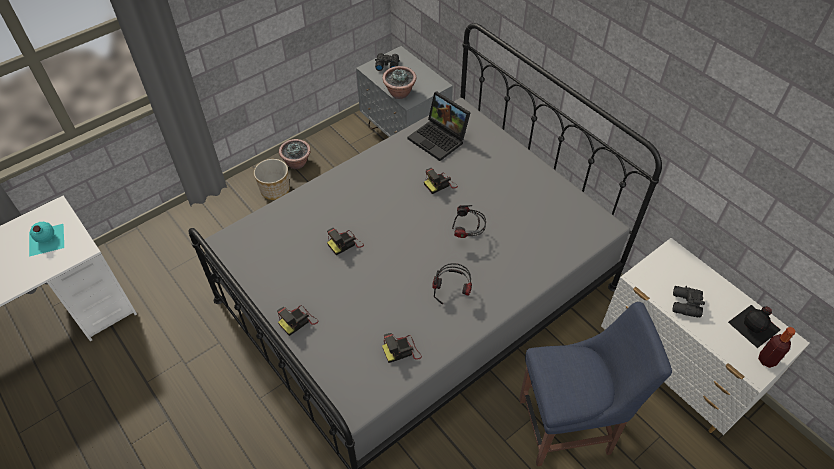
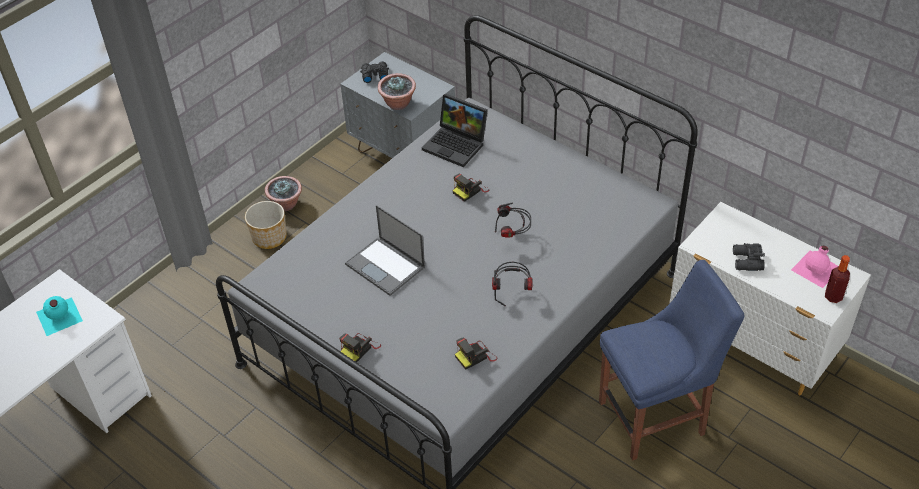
camera: 10 degrees left, 5 degrees down
camera [327,228,364,255] -> laptop [345,205,425,296]
black bottle [728,305,781,348] -> pink bottle [791,246,838,288]

